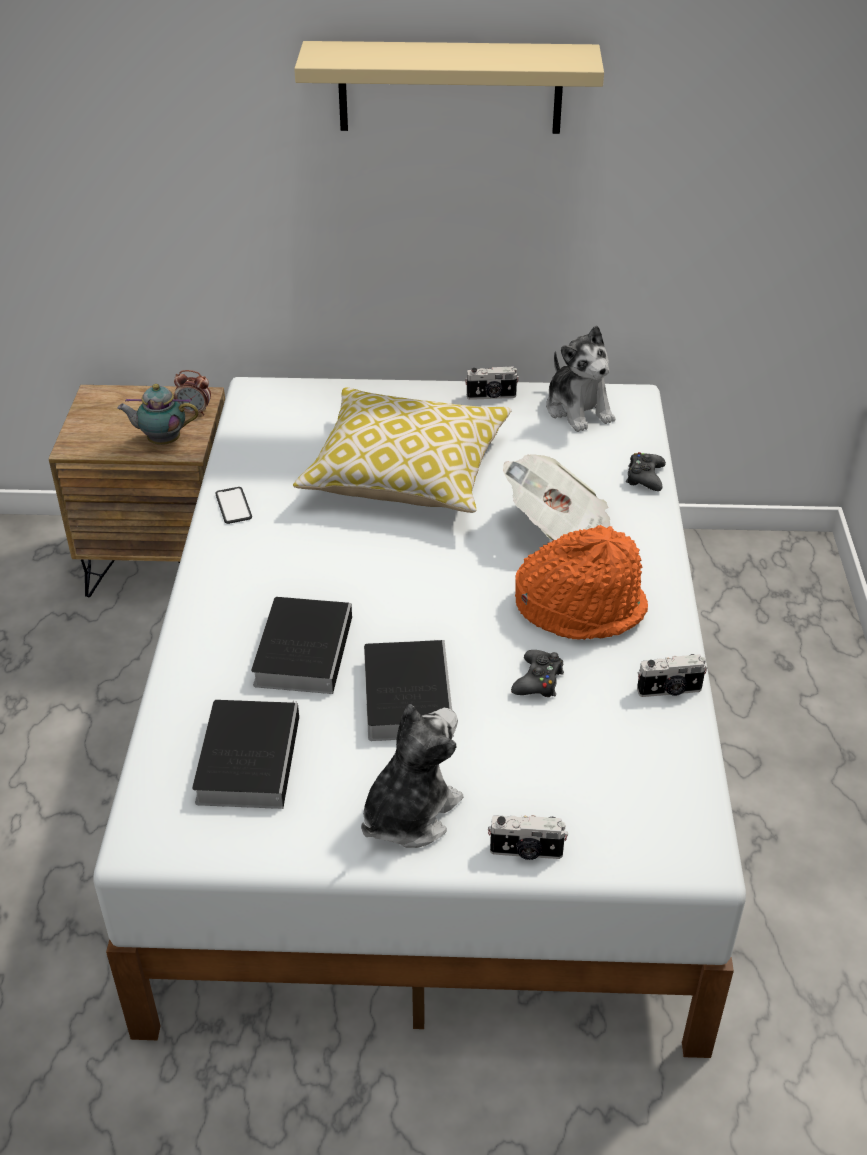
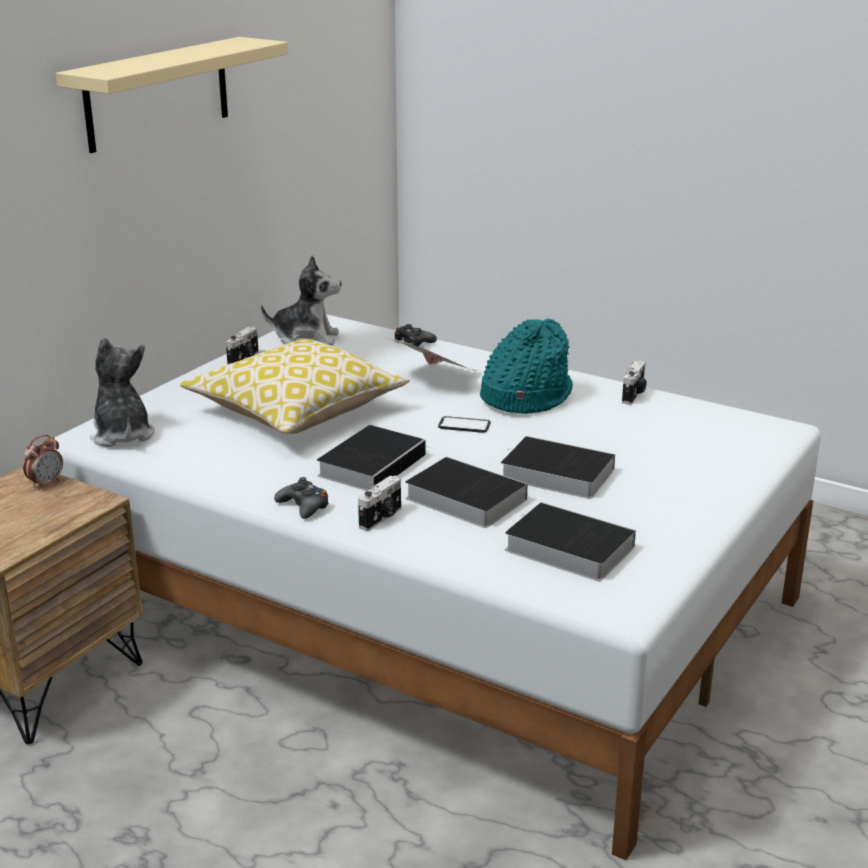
camera: 60 degrees left, 15 degrees down
teapot [117,384,199,445] -> none
phone [215,487,252,524] -> phone moved to [438,416,491,433]
plush toy [361,704,463,848] -> plush toy moved to [90,337,155,447]
camera [488,815,568,860] -> camera moved to [358,475,401,531]
black game controller [511,650,564,697] -> black game controller moved to [274,477,329,519]
orange hat [515,525,648,640] -> turquoise hat [480,319,573,414]
none -> book [317,425,429,491]

